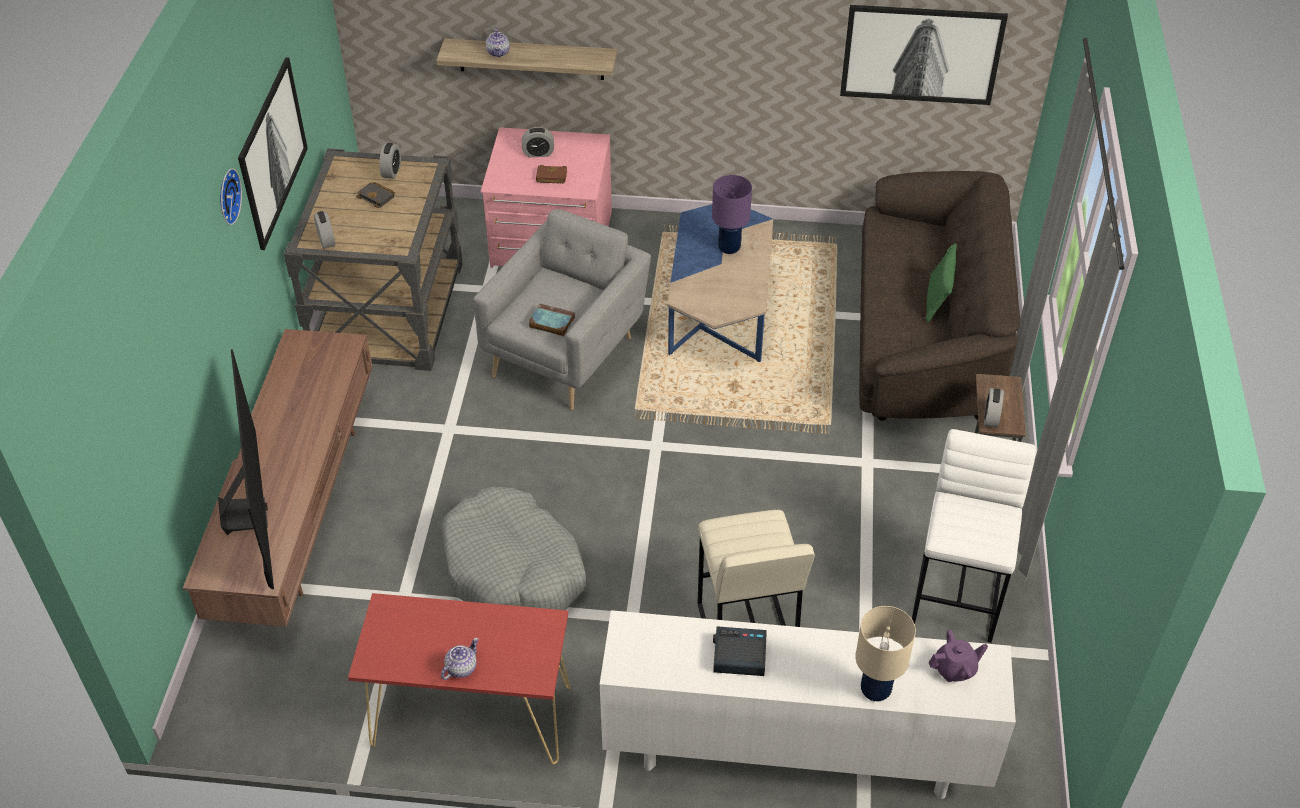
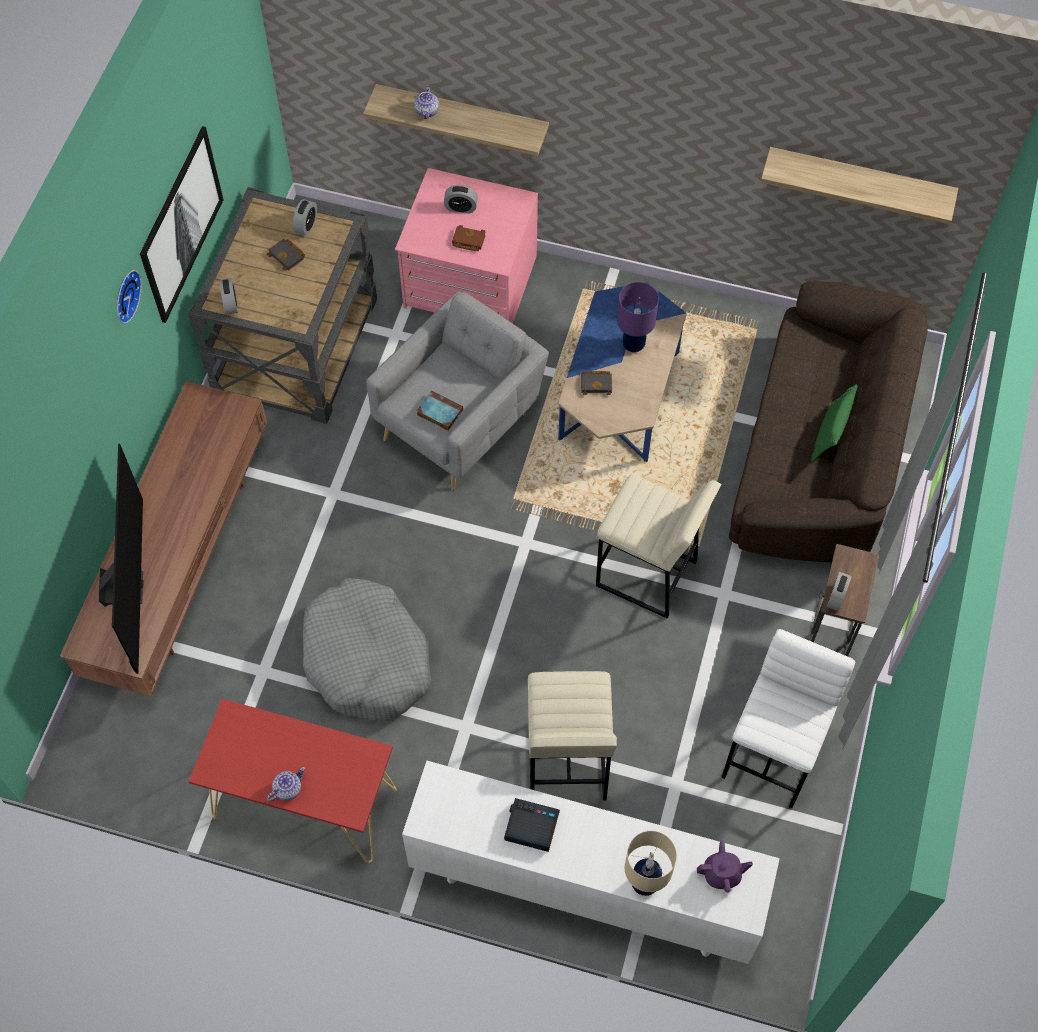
camera: 10 degrees right, 15 degrees up
picture [840,5,1008,105] -> shelf [761,147,958,224]
none -> black book [581,371,612,395]
none -> beige stool [596,474,721,619]

